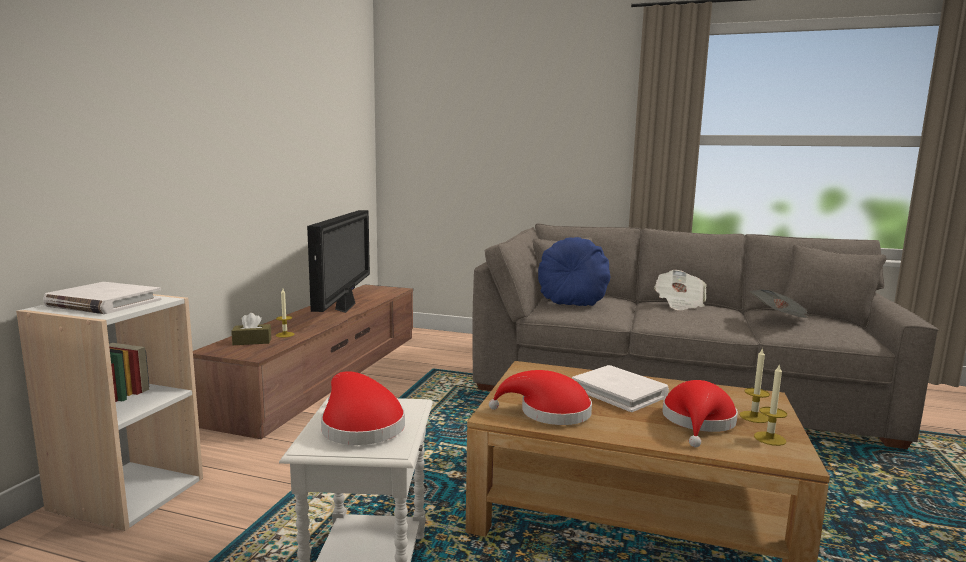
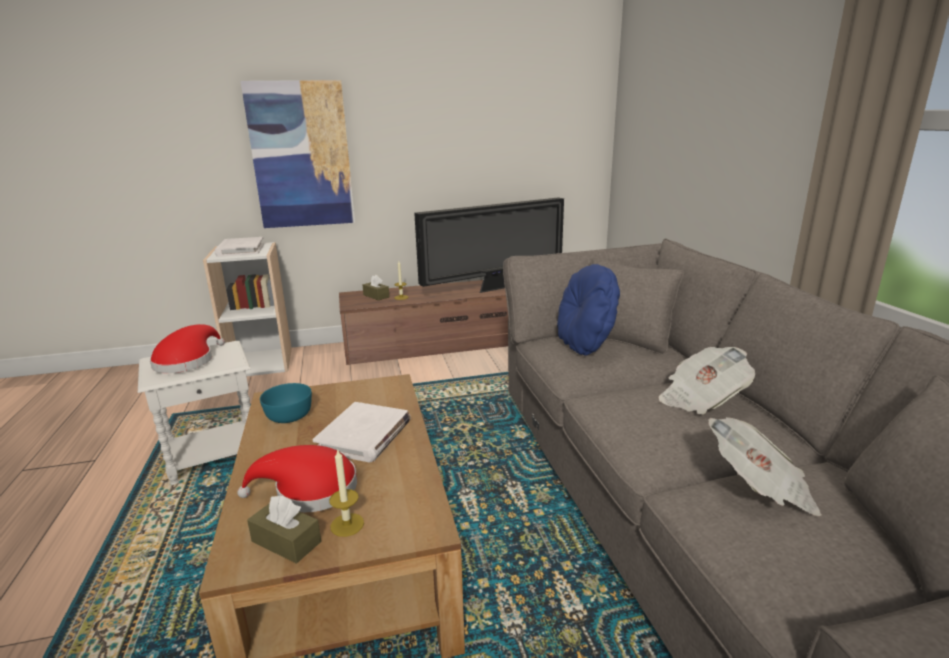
camera: 60 degrees right, 10 degrees up
red hat [489,370,592,425] -> turquoise bowl [260,383,312,423]
candle [754,365,787,446] -> brown tissue box [247,495,321,564]
none -> picture [241,80,355,228]

